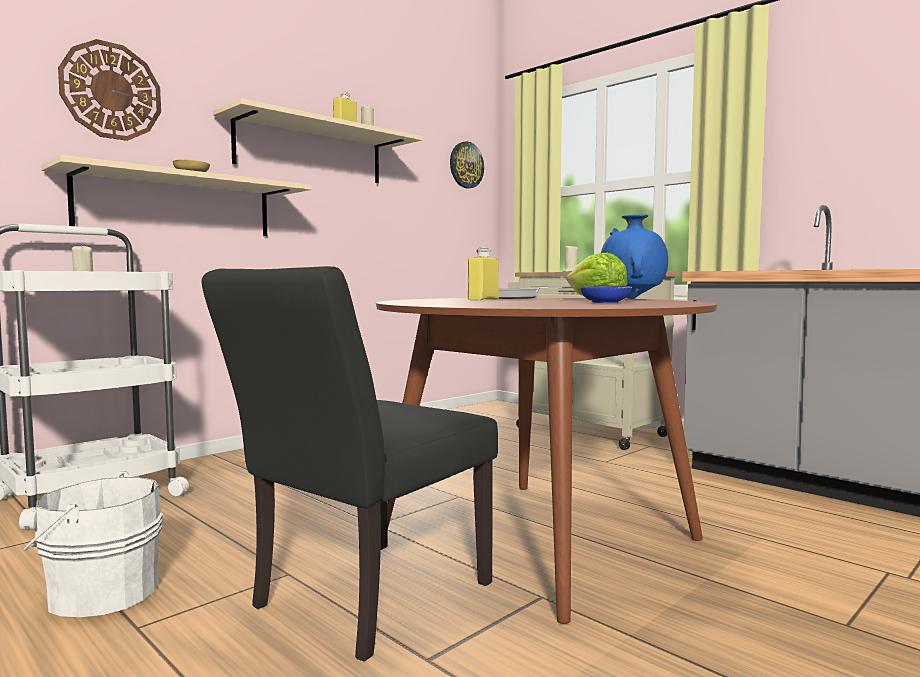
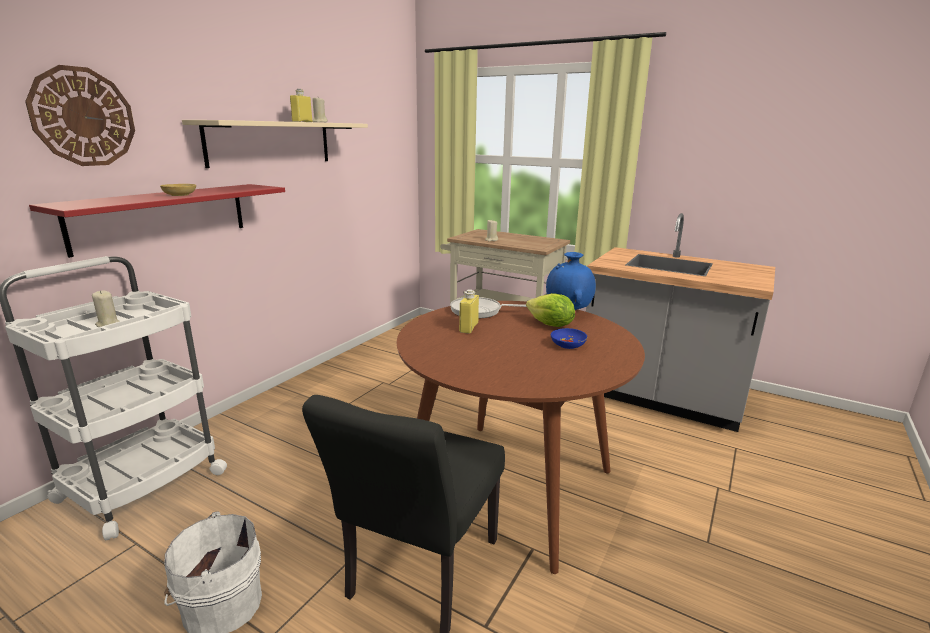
camera: 15 degrees left, 15 degrees up
beige shelf [41,155,312,236] -> red shelf [29,184,285,258]
wall clock [450,141,484,189] -> none

